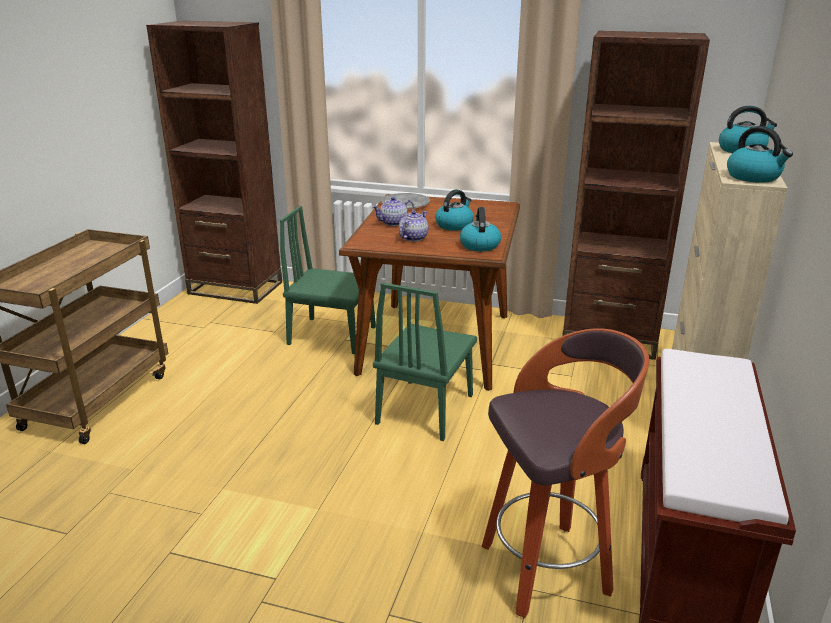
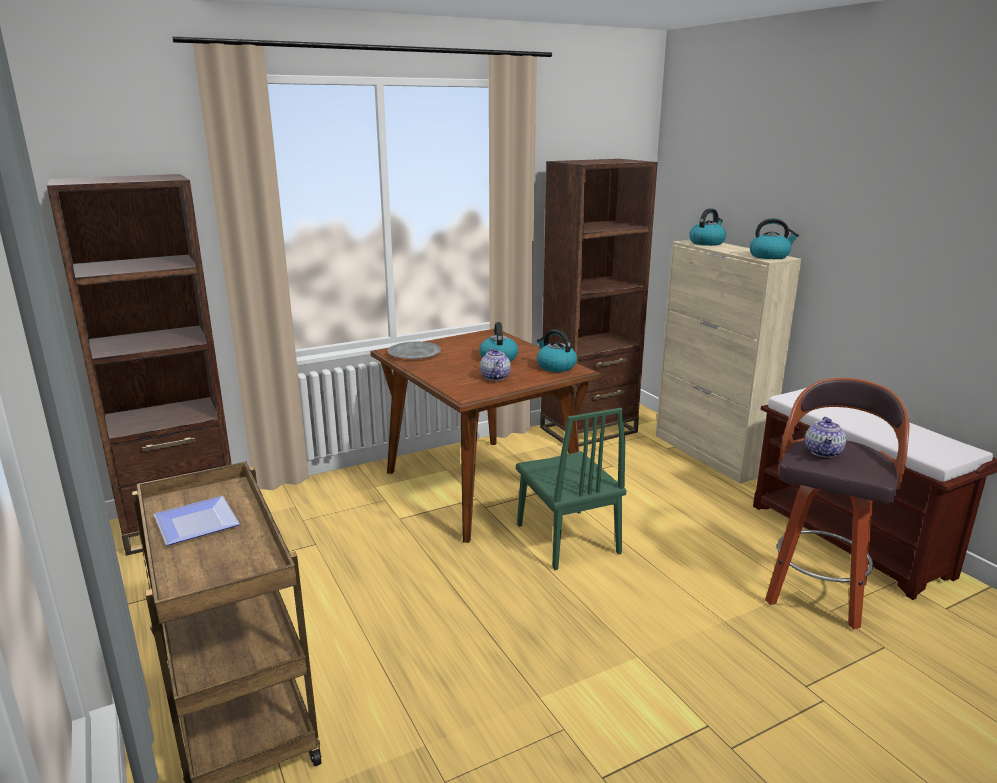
camera: 45 degrees left, 5 degrees down
green chair [280,206,376,354] -> none
teapot [372,197,414,226] -> teapot moved to [805,417,846,458]
none -> plate [154,496,240,545]

